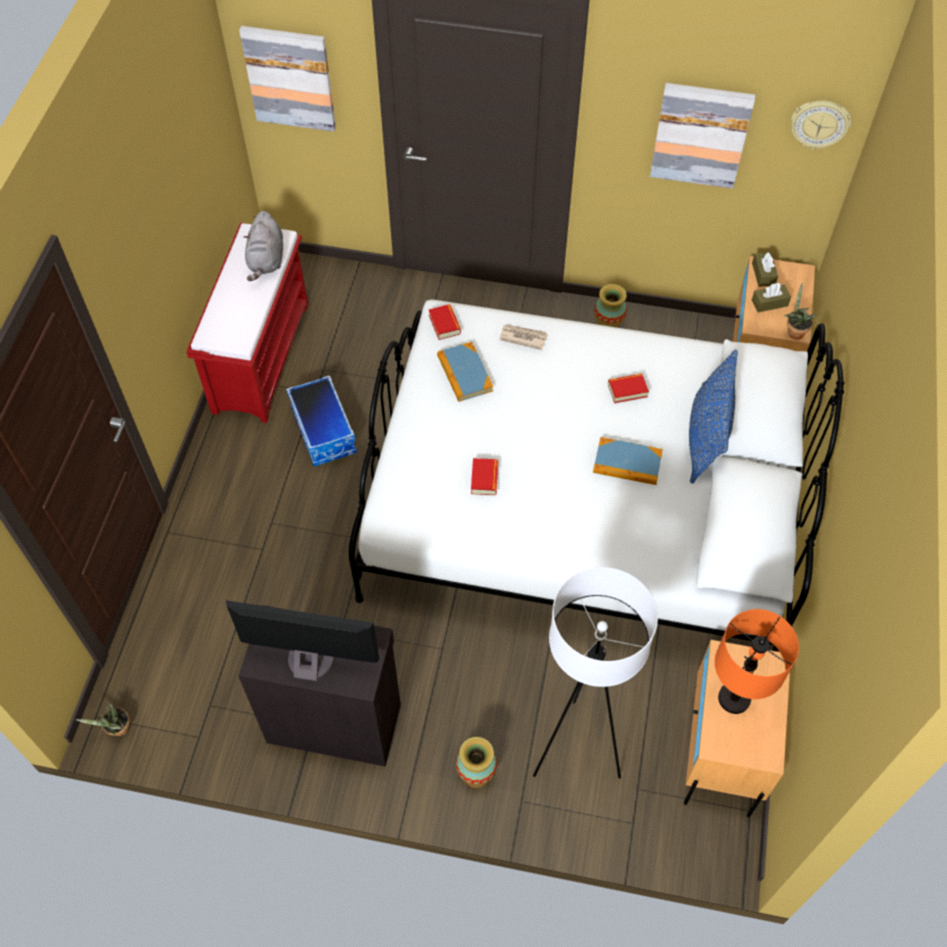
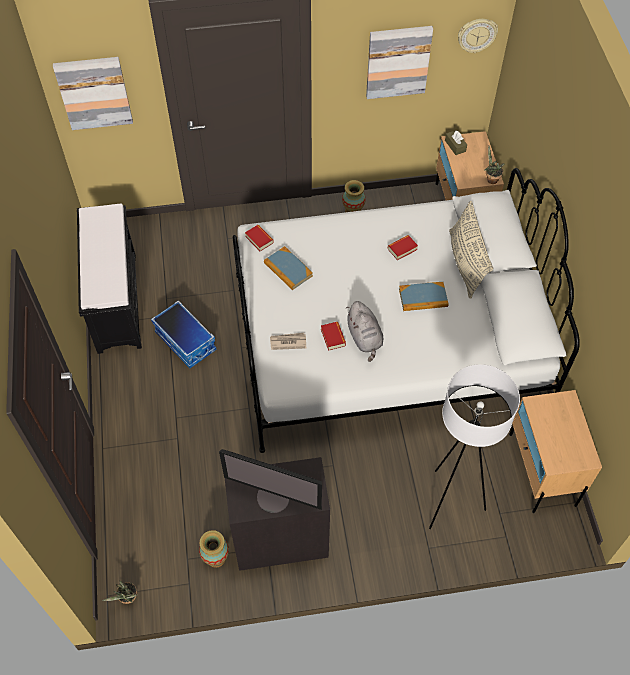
camera: 20 degrees left, 0 degrees up
red bench [187,223,309,423] -> black bench [77,204,142,354]
monitor [225,600,379,681] -> monitor turned 150 degrees counterclockwise [219,449,322,513]
grey plush toy [244,211,283,281] -> grey plush toy moved to [346,301,383,362]
vase [456,737,497,788] -> vase moved to [199,530,229,568]
newspaper [499,324,548,350] -> newspaper moved to [270,333,306,350]
blue pillow [689,349,738,484] -> beige pillow [449,201,493,299]
orange table lamp [715,609,799,714] -> none
brown tissue box [752,283,791,313] -> none

